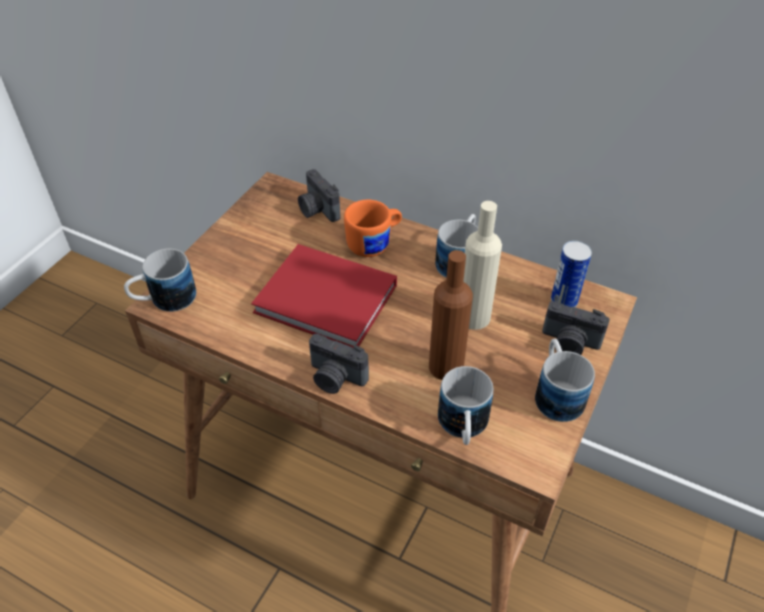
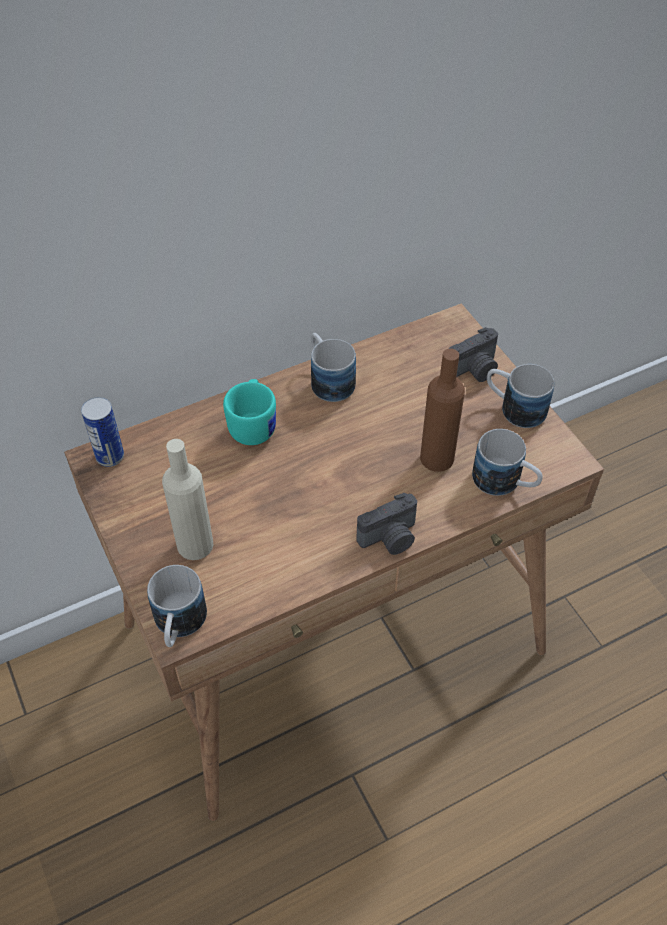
camera: 55 degrees left, 5 degrees up
red book [251,244,397,348] -> none
camera [298,169,340,222] -> none
orange mug [344,200,402,257] -> turquoise mug [223,379,276,445]
beige bottle [463,201,502,330] -> beige bottle moved to [162,439,213,560]
can [551,241,592,308] -> can moved to [81,397,124,467]

